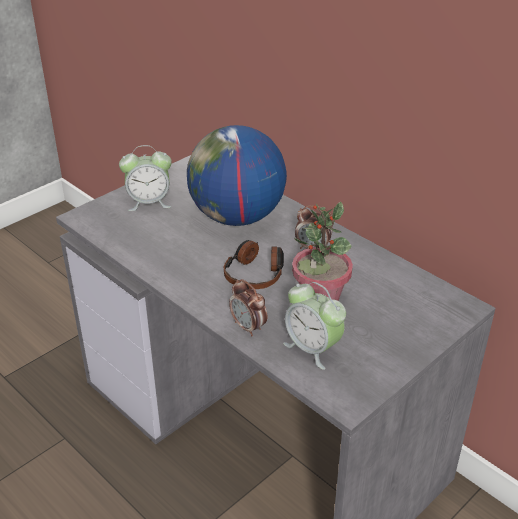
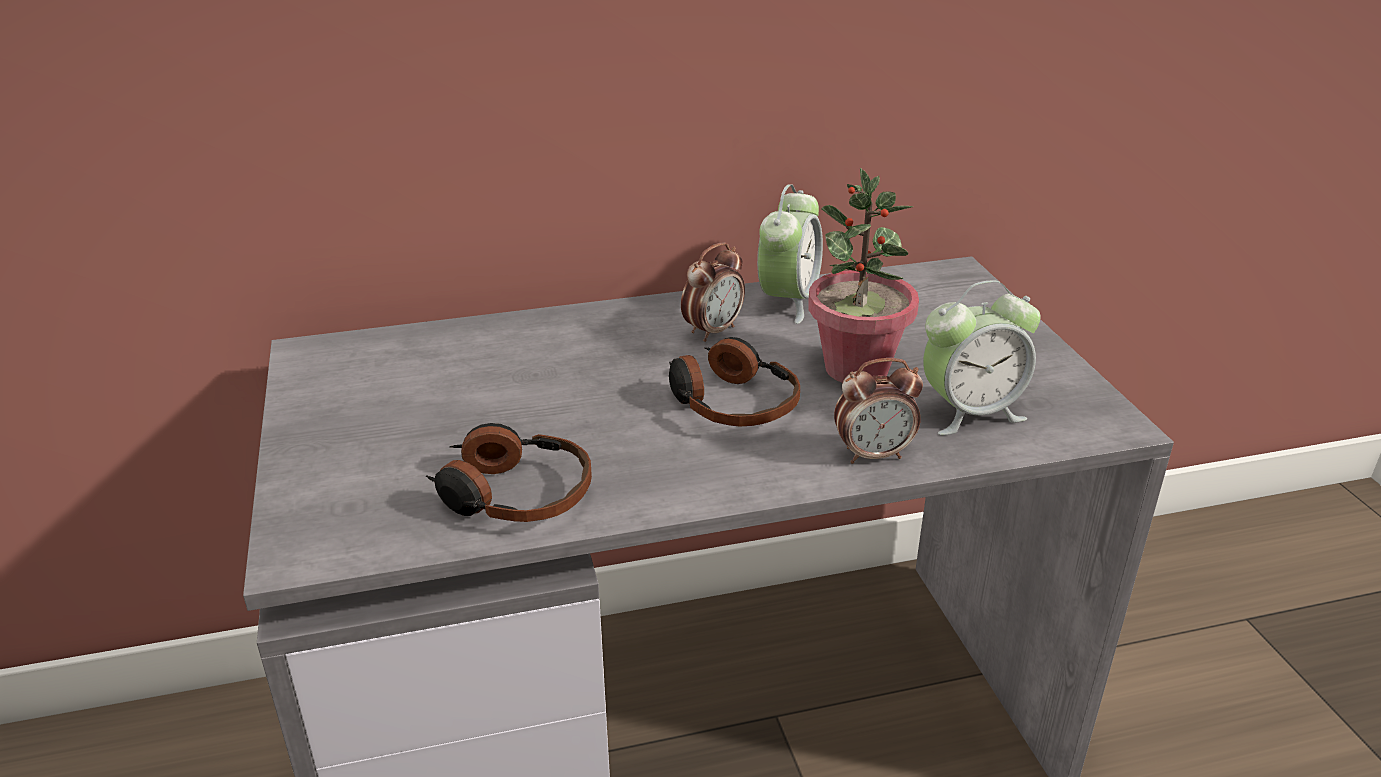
camera: 60 degrees left, 5 degrees down
alarm clock [119,145,172,211] -> alarm clock moved to [757,184,823,324]
globe [187,125,287,226] -> none
none -> headphones [426,423,592,522]

